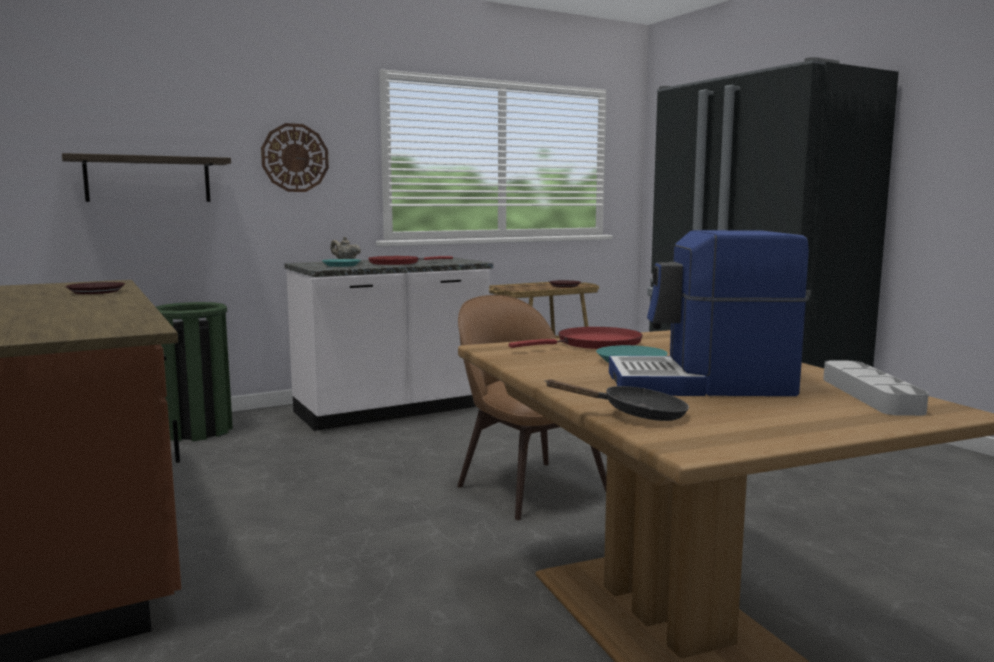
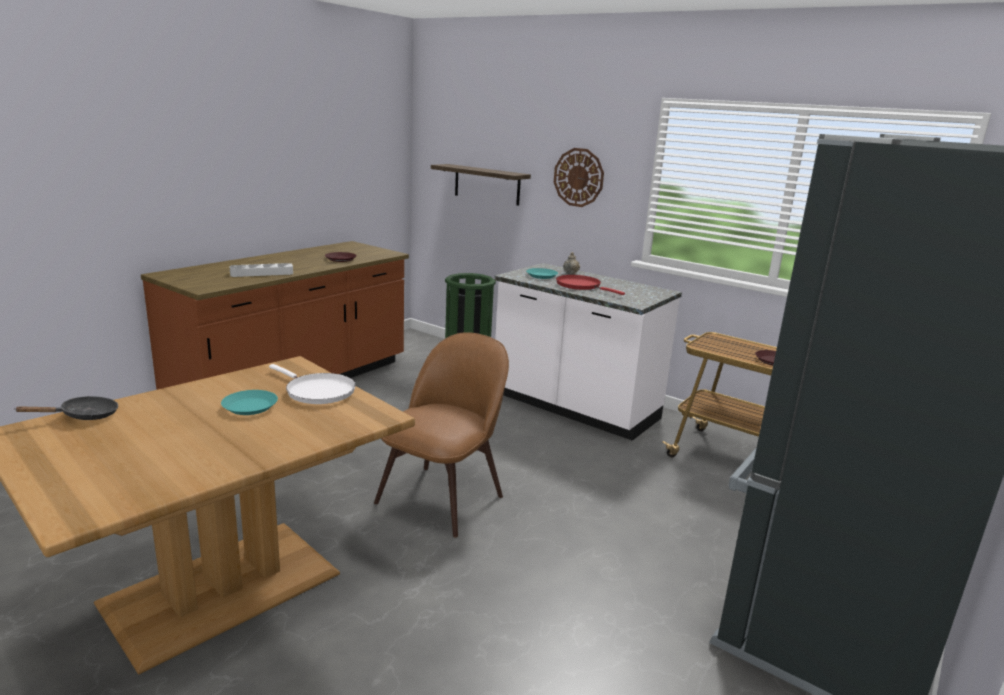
camera: 65 degrees right, 10 degrees up
red frying pan [509,327,643,349] -> white frying pan [269,364,356,404]
black frying pan [545,379,689,421] -> black frying pan turned 105 degrees counterclockwise [15,396,118,420]
coffee machine [609,230,809,396] -> none
grey tray [823,361,929,416] -> grey tray moved to [229,263,293,277]

